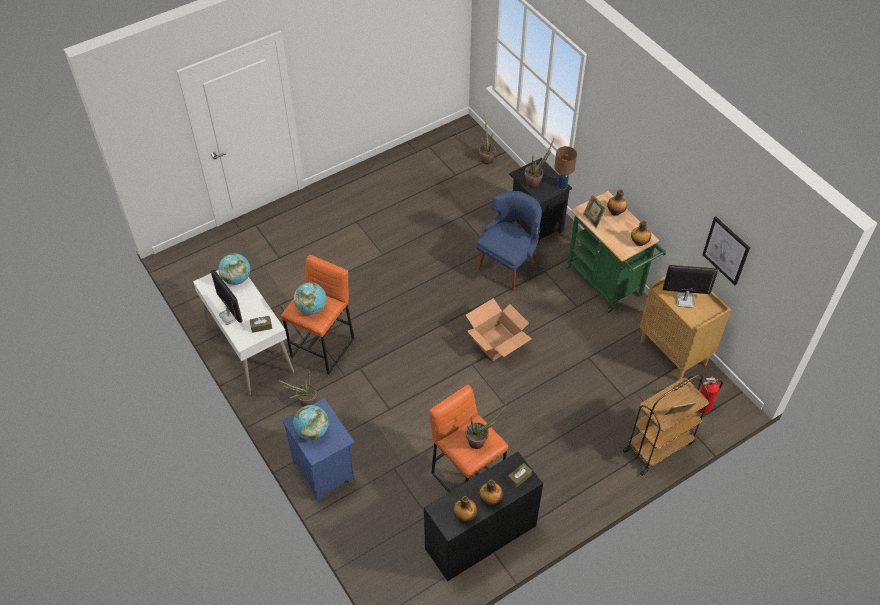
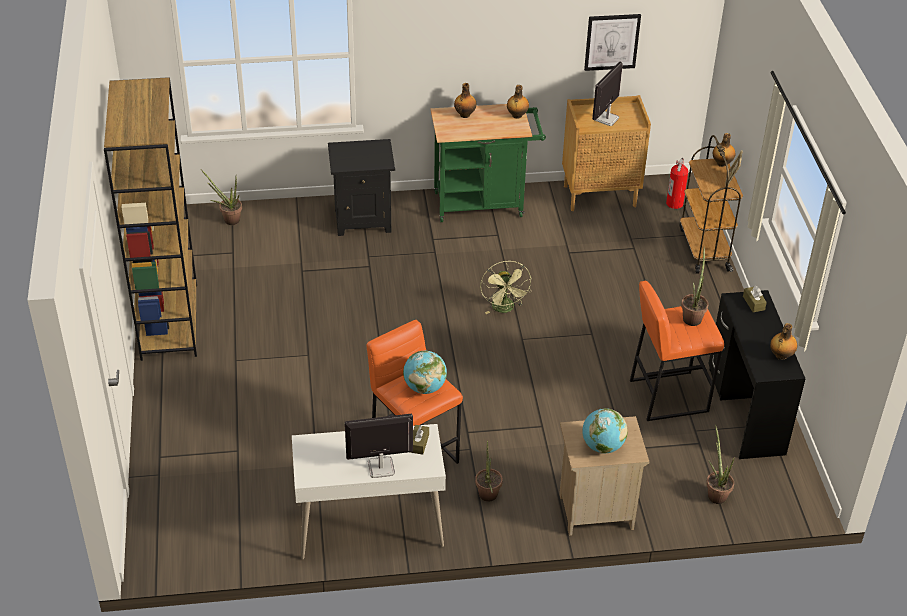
camera: 65 degrees left, 10 degrees down
globe [218,253,251,285] -> none
blue nightstand [282,398,355,501] -> beige nightstand [559,416,649,536]
cardboard box [466,298,532,361] -> green fan [480,261,532,314]
blue chair [475,191,542,291] -> none
bottle [479,480,503,505] -> bottle moved to [713,133,736,167]
potted plant [525,139,554,188] -> potted plant moved to [706,425,735,504]
brown table lamp [555,146,577,190] -> none
picture frame [583,194,606,228] -> none
none -> brown bookcase [104,77,197,361]

